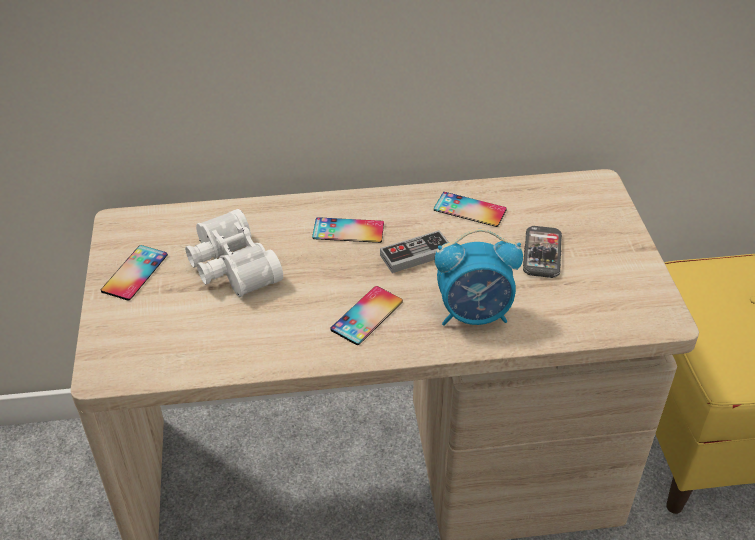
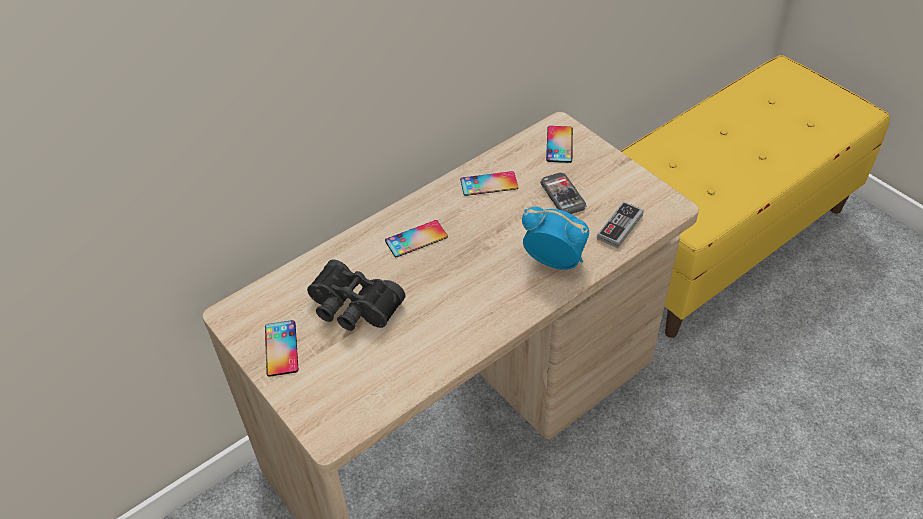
camera: 30 degrees left, 5 degrees up
white binoculars [185,209,283,297] -> black binoculars [307,259,406,331]
phone [330,286,403,345] -> phone moved to [546,126,573,163]
game controller [380,230,449,273] -> game controller moved to [597,201,644,248]
alarm clock [435,229,523,326] -> alarm clock turned 120 degrees counterclockwise [522,207,589,270]

